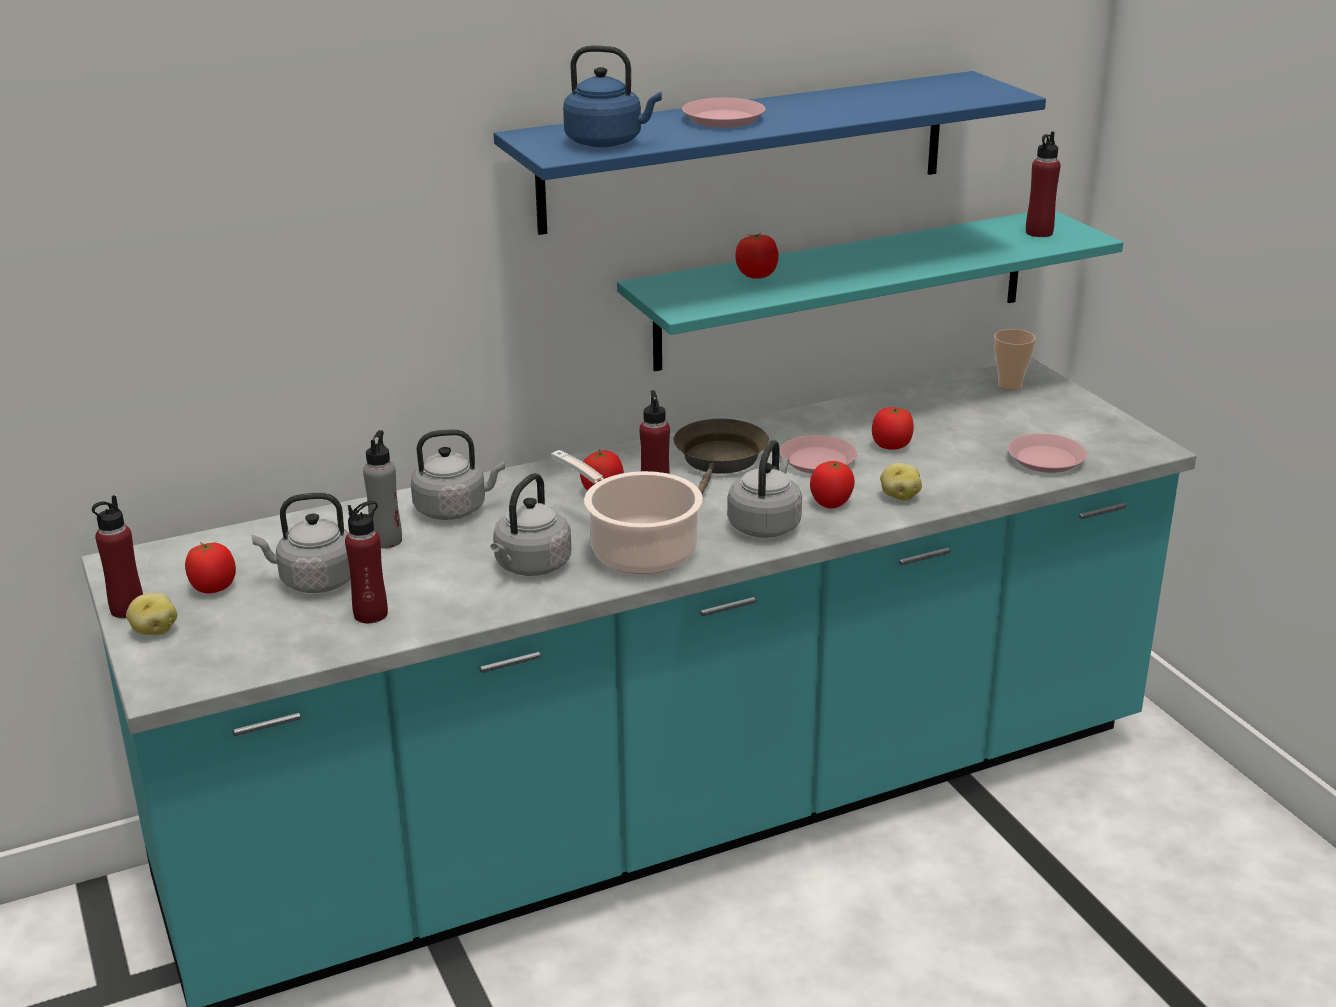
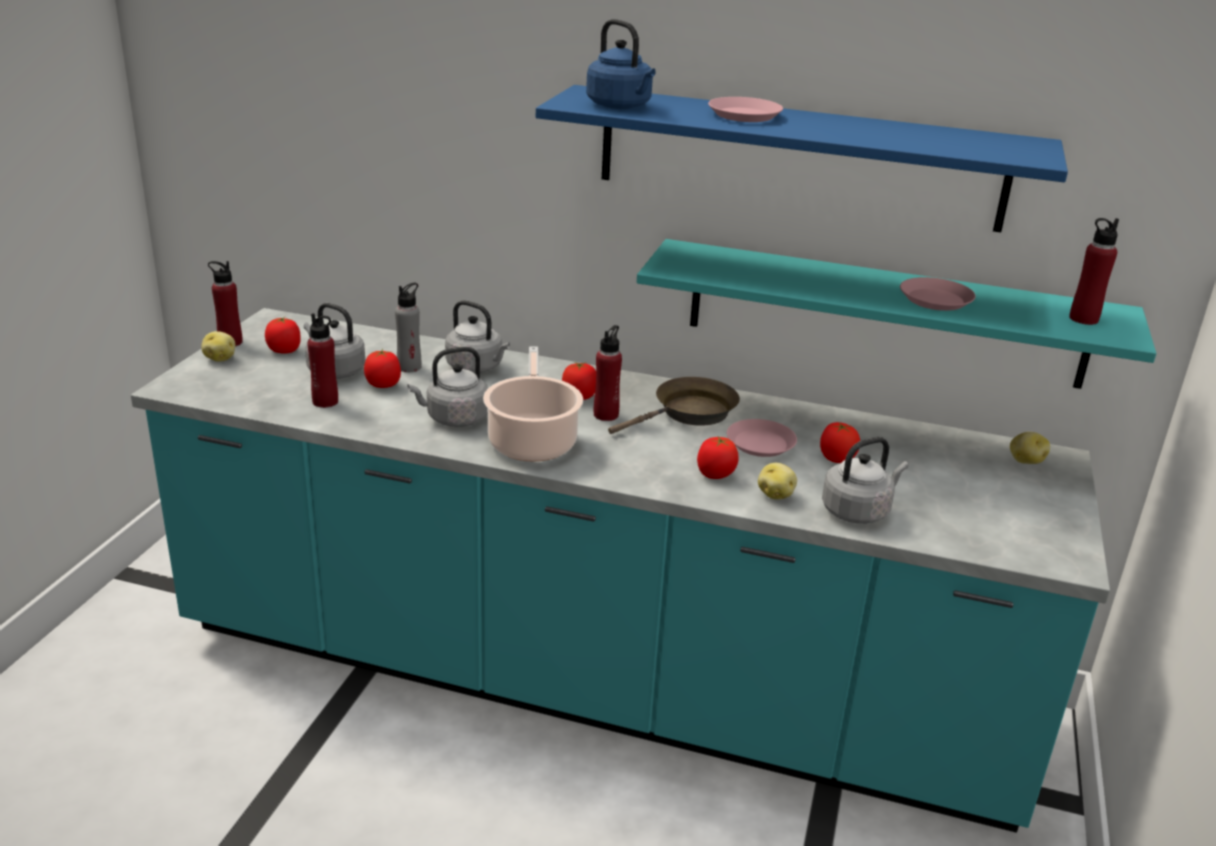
camera: 40 degrees right, 0 degrees up
grey kettle [727,440,802,538] -> grey kettle moved to [822,437,909,524]
tomato [736,233,779,279] -> tomato moved to [364,349,401,388]
cup [994,329,1036,390] -> potato [1010,432,1050,464]
pink plate [1008,434,1087,473] -> pink plate moved to [900,277,976,311]

